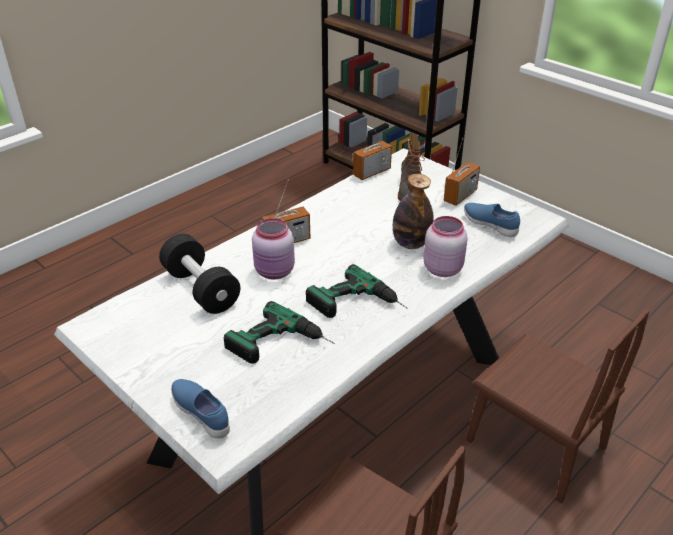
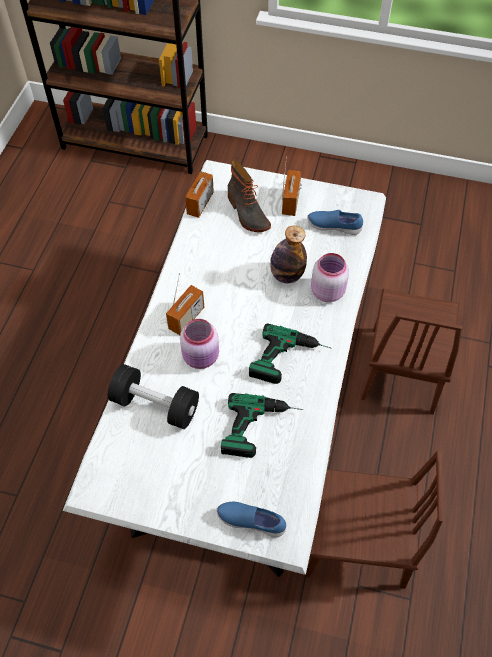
camera: 30 degrees left, 20 degrees up
brown chair [466,309,650,503] -> brown chair turned 90 degrees clockwise [361,289,462,415]

